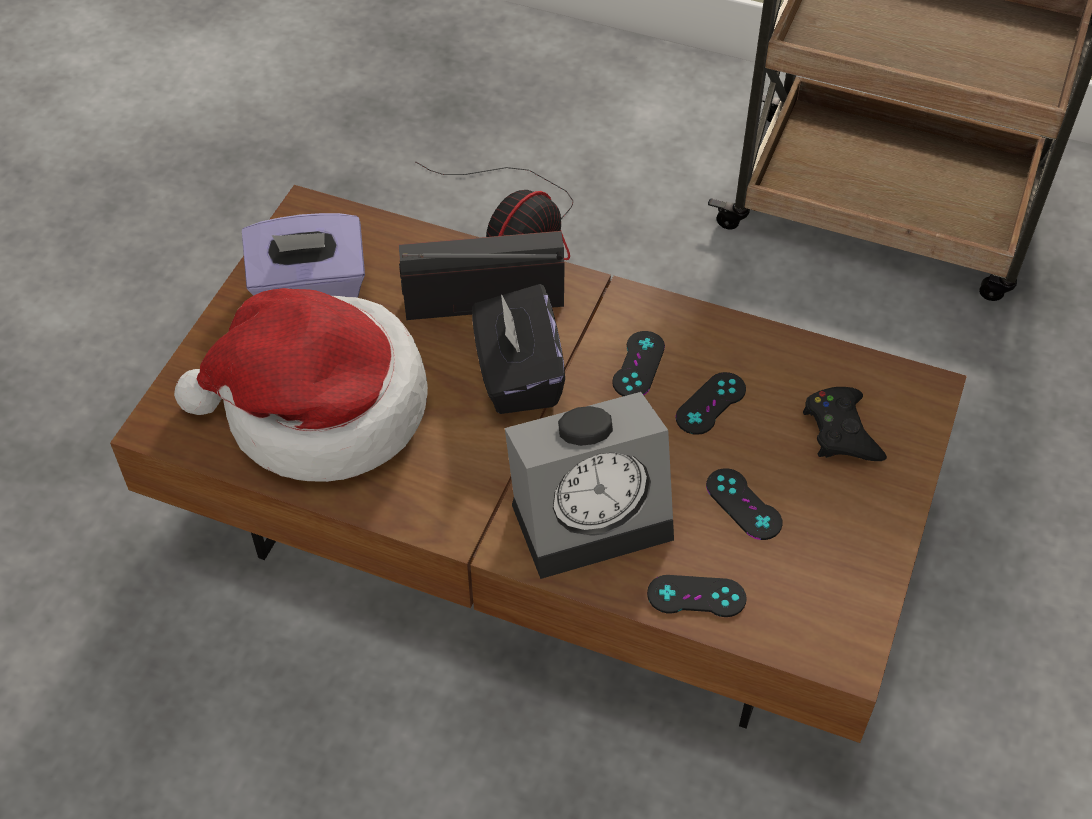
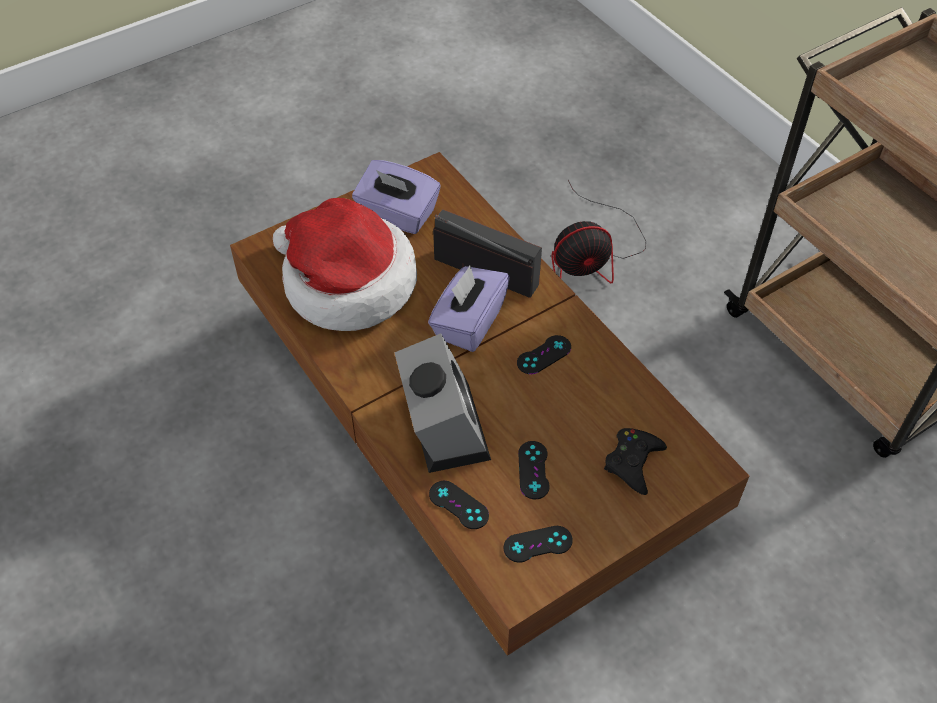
camera: 35 degrees right, 0 degrees up
black tissue box [472,284,565,414] -> purple tissue box [428,266,510,352]
alarm clock [505,392,674,579] -> alarm clock turned 120 degrees counterclockwise [394,334,491,473]
black game controller [676,372,746,435] -> black game controller moved to [503,526,573,563]

